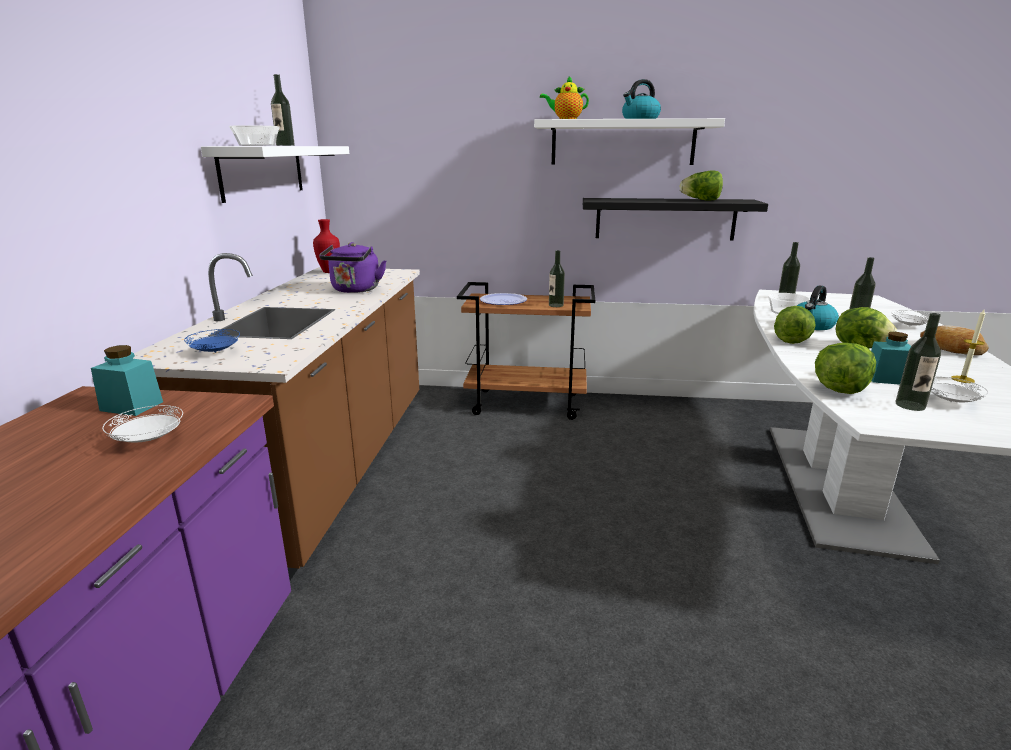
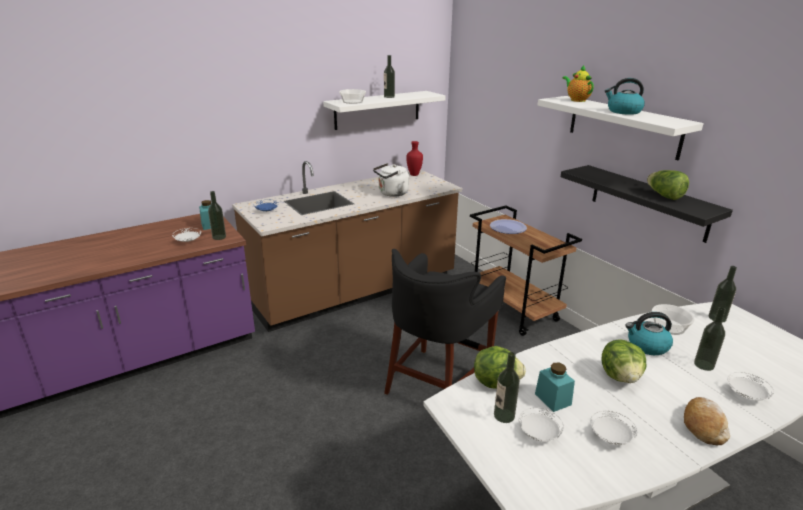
camera: 50 degrees right, 5 degrees up
purple kettle [319,242,386,293] -> white kettle [373,163,409,197]
bottle [549,250,565,307] -> bottle moved to [208,191,226,240]
lettuce [774,306,816,344] -> none
candle [951,308,985,383] -> white plate [590,411,638,445]
none -> black stool [384,249,506,395]

